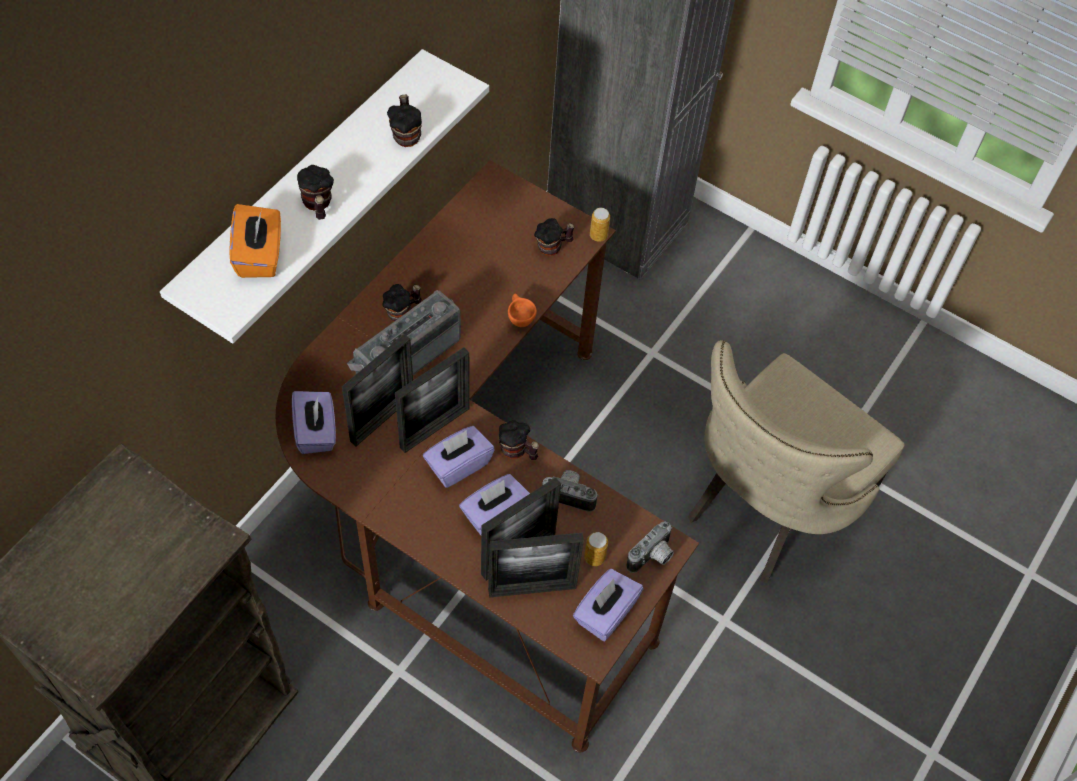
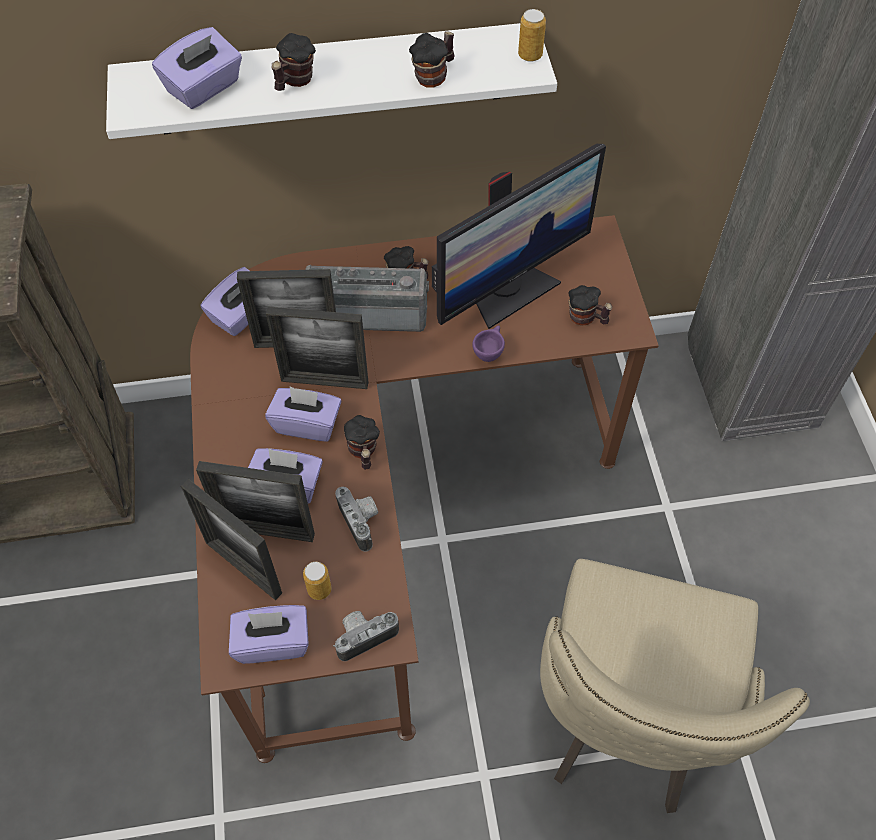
camera: 50 degrees right, 0 degrees up
orange tissue box [229,204,281,278] -> purple tissue box [152,27,242,109]
orange cup [508,294,537,327] -> purple cup [472,326,505,362]
can [590,208,610,242] -> can moved to [518,9,546,62]
camera [626,522,674,573] -> camera turned 150 degrees clockwise [333,611,399,661]
beige chair [688,340,904,583] -> beige chair turned 75 degrees counterclockwise [540,559,810,813]
none -> monitor [432,144,606,329]

